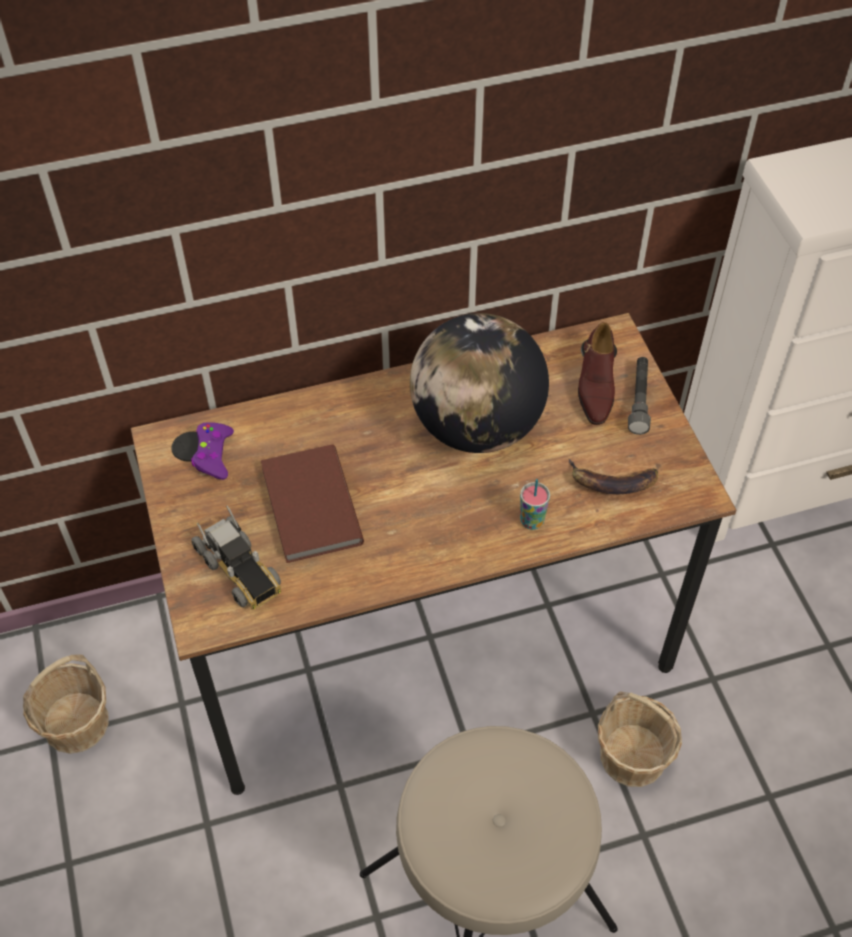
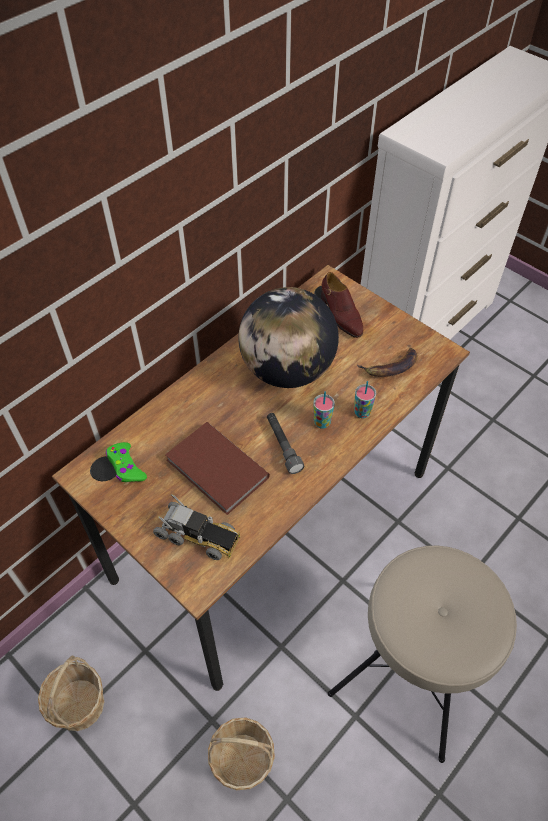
camera: 30 degrees left, 0 degrees up
purple game controller [191,422,234,480] -> green game controller [106,442,147,482]
basket [598,691,682,787] -> basket moved to [208,717,275,790]
grey flashlight [628,357,651,435] -> grey flashlight moved to [267,413,304,474]
none -> cup [313,391,335,429]

